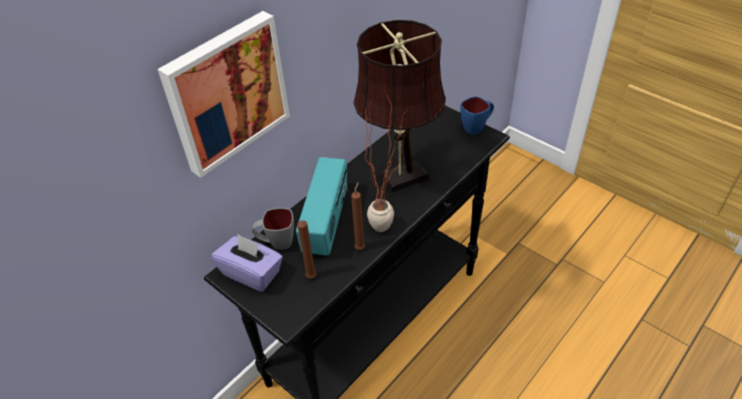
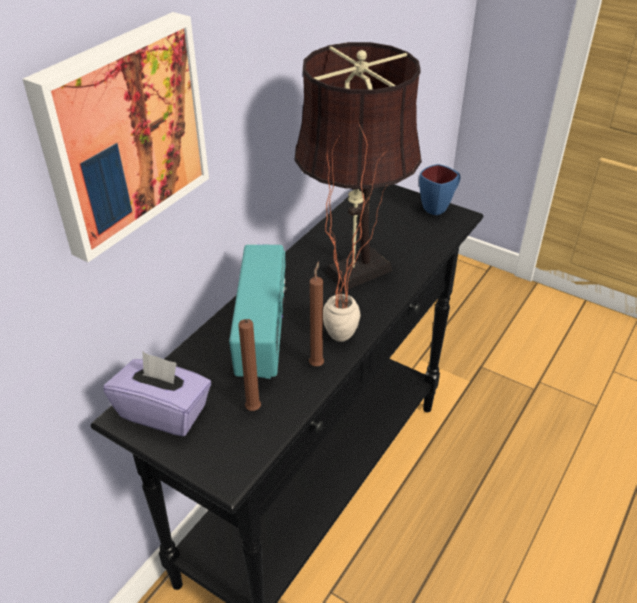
camera: 10 degrees left, 5 degrees down
grey mug [252,208,294,250] -> none

